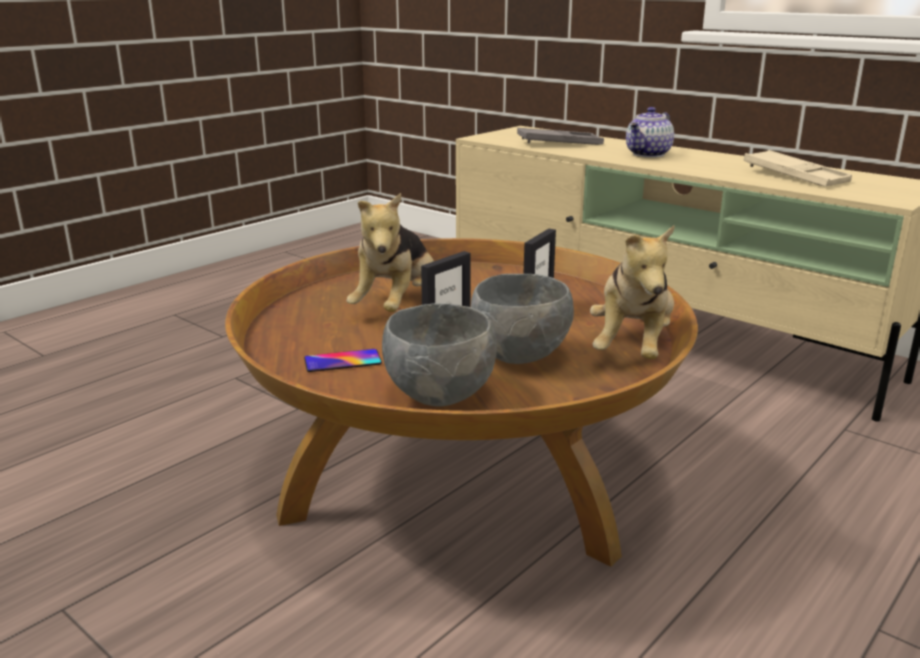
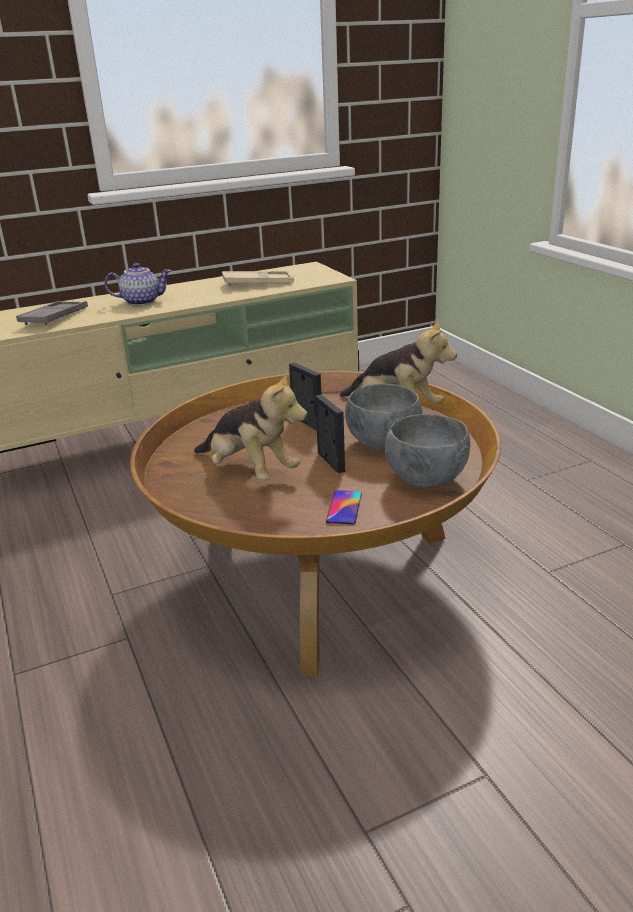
camera: 65 degrees left, 5 degrees up
teapot [626,107,674,158] -> teapot turned 75 degrees counterclockwise [105,263,171,306]

